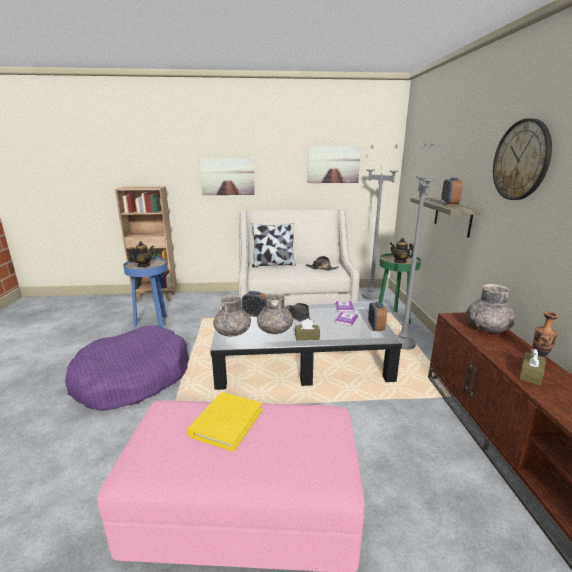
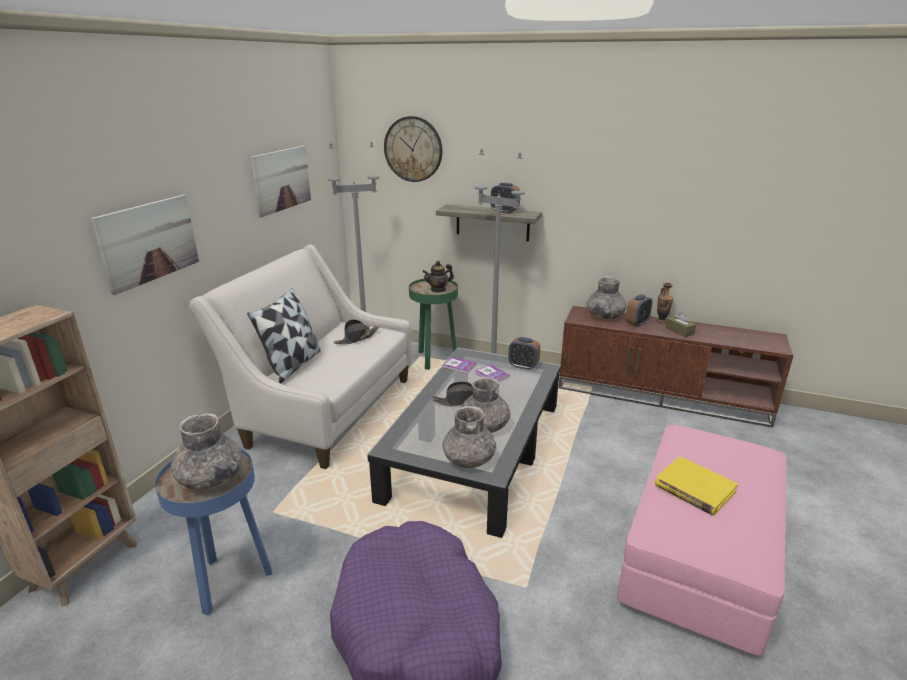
camera: 65 degrees left, 5 degrees up
teapot [129,241,154,267] -> grey vase [171,413,242,490]
alarm clock [242,291,265,317] -> alarm clock moved to [626,294,652,327]
brown tissue box [295,319,320,340] -> none
wall clock [493,118,552,200] -> wall clock moved to [384,116,442,182]

